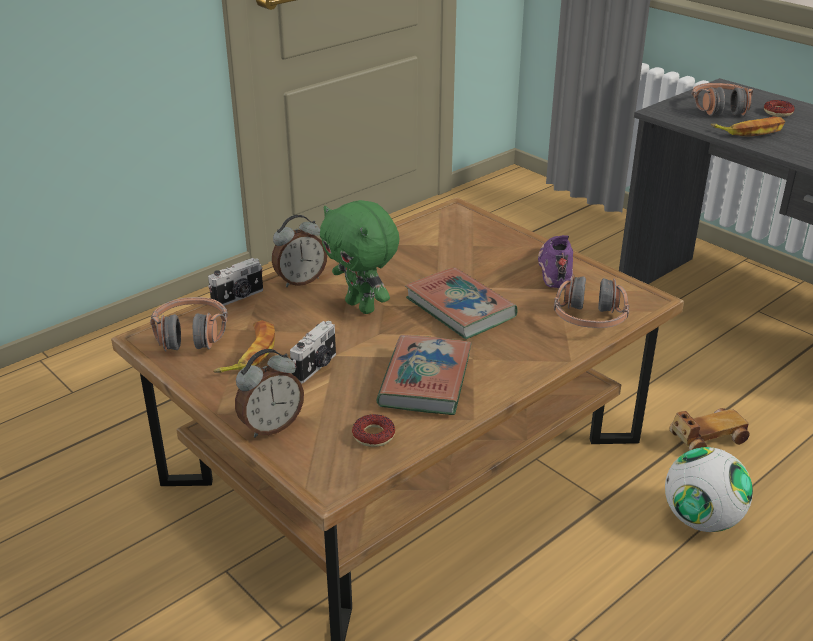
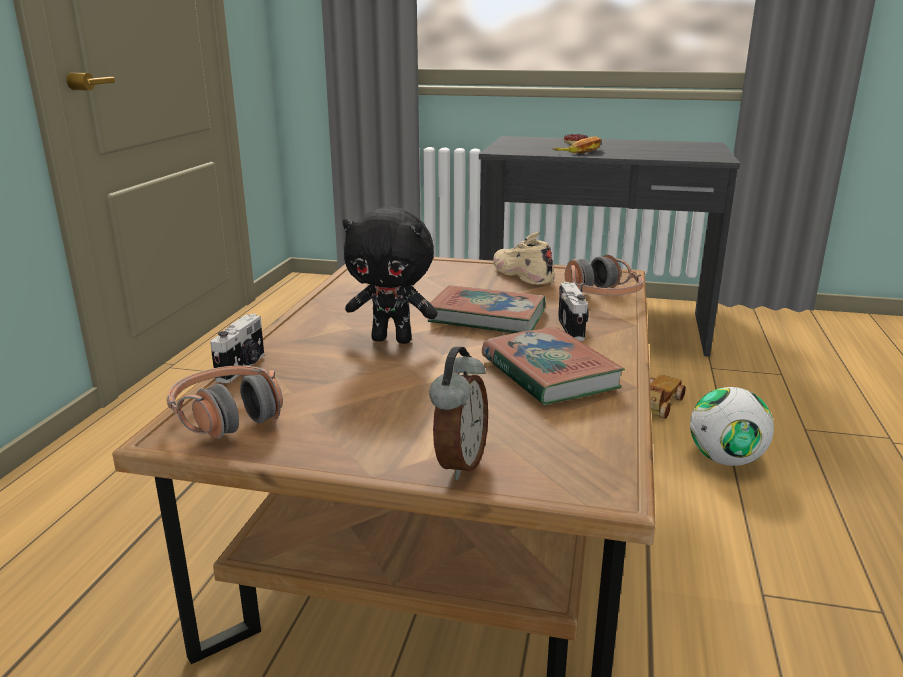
camera: 35 degrees left, 10 degrees down
banana [213,320,275,373] -> none
alarm clock [272,215,327,287] -> none
camera [290,321,336,384] -> camera moved to [558,282,589,341]
green plush toy [320,200,400,314] -> black plush toy [342,207,438,344]
donut [352,414,395,447] -> none
purple shoe [538,235,573,288] -> beige shoe [493,232,555,285]
headphones [691,83,753,116] -> none

